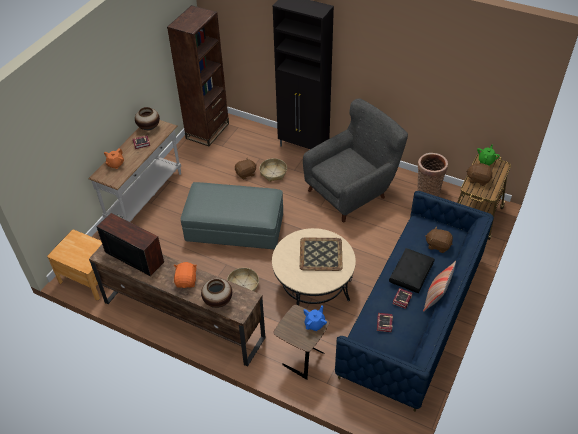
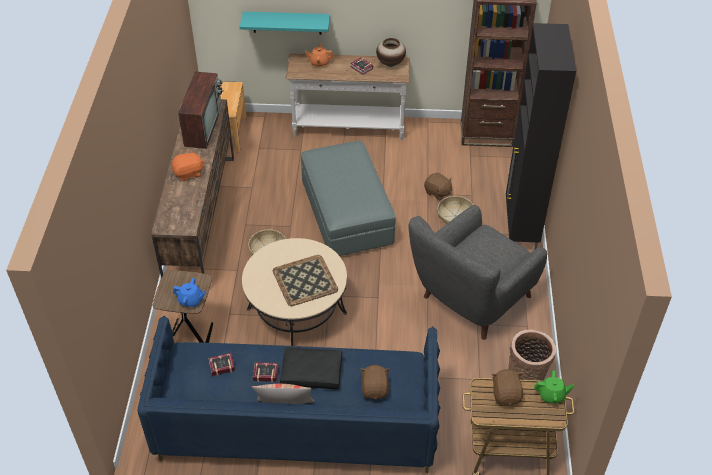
camera: 65 degrees right, 0 degrees up
vase [201,278,232,308] -> none
grey armchair [303,99,408,222] -> grey armchair turned 105 degrees clockwise [409,205,547,340]
none -> turquoise shelf [239,11,330,35]

